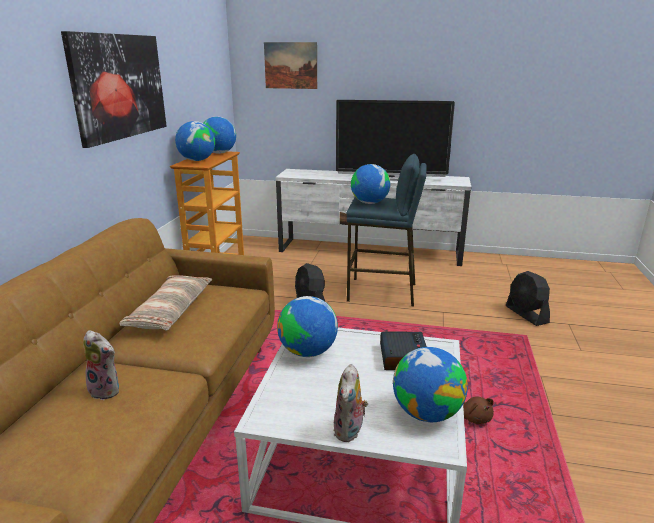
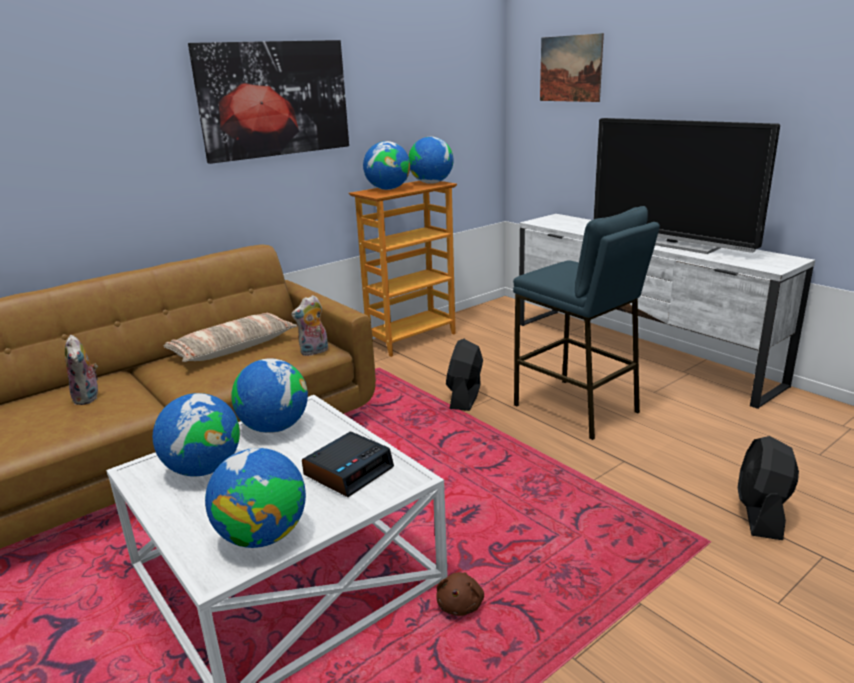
camera: 40 degrees right, 0 degrees up
plush toy [334,364,368,442] -> plush toy moved to [291,295,328,356]
globe [351,164,390,204] -> globe moved to [153,393,240,477]

